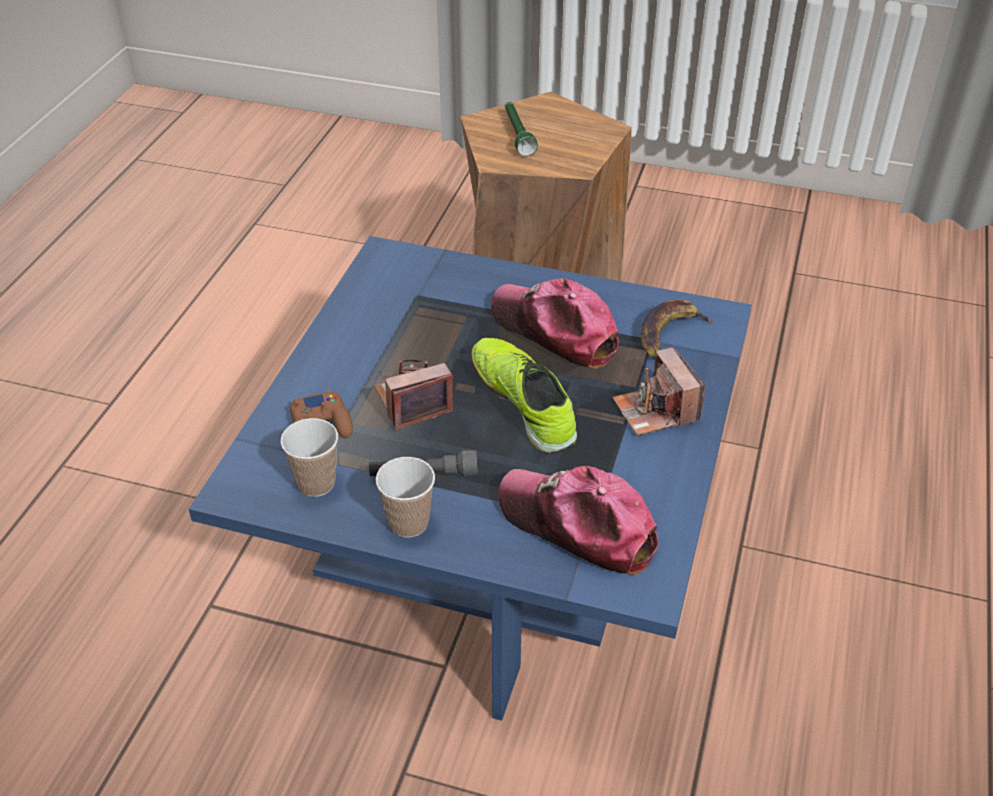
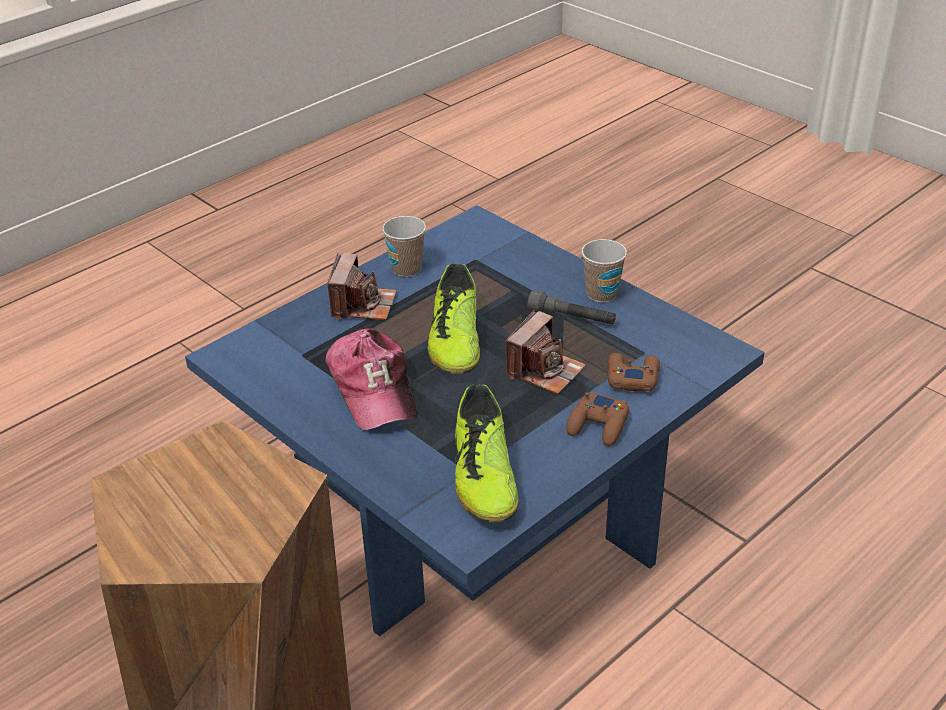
camera: 150 degrees left, 5 degrees down
cup [281,418,338,497] -> cup moved to [382,216,426,277]
camera [374,360,453,430] -> camera turned 60 degrees counterclockwise [506,310,586,394]
cap [498,466,658,575] -> none
green flashlight [505,102,538,156] -> none
banana [641,299,714,359] -> none
none -> shoe [455,385,518,522]
none -> brown game controller [566,392,629,446]

